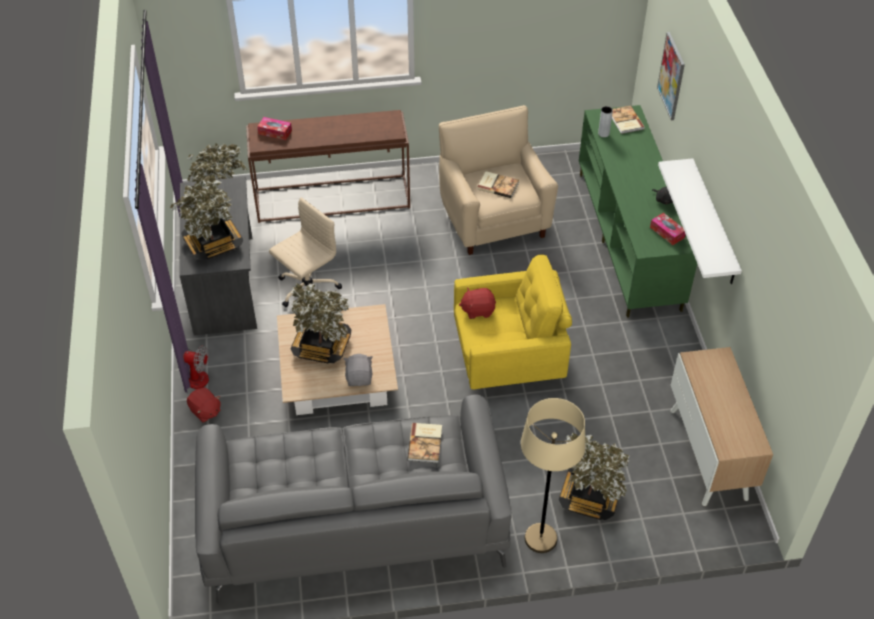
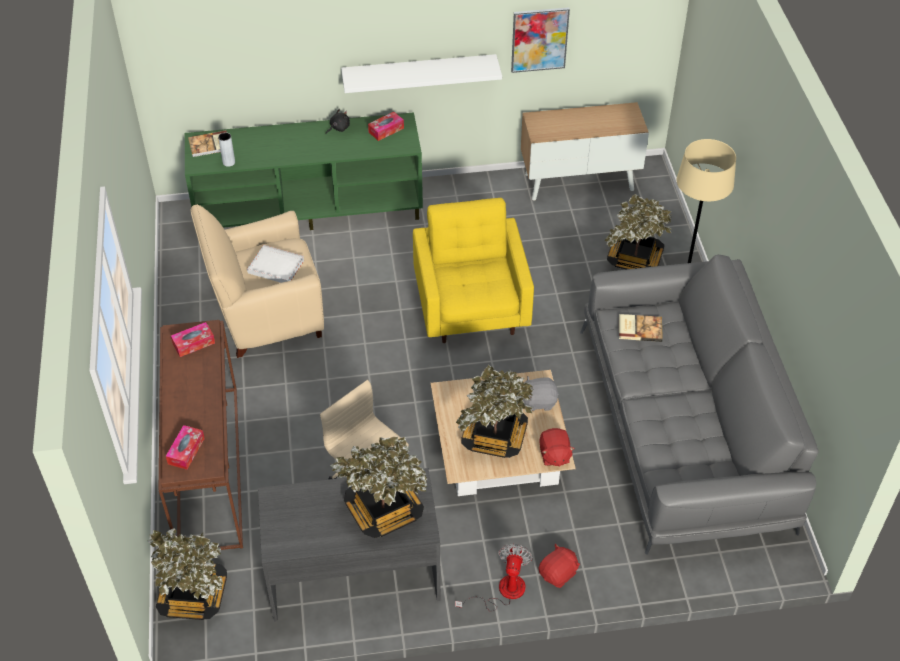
camera: 90 degrees left, 0 degrees up
red plush toy [459,287,496,319] -> red plush toy moved to [539,428,575,467]
book [477,171,519,198] -> white tray [247,245,304,283]
picture [657,32,685,120] -> picture moved to [511,8,570,73]
none -> tissue box [171,322,215,357]

